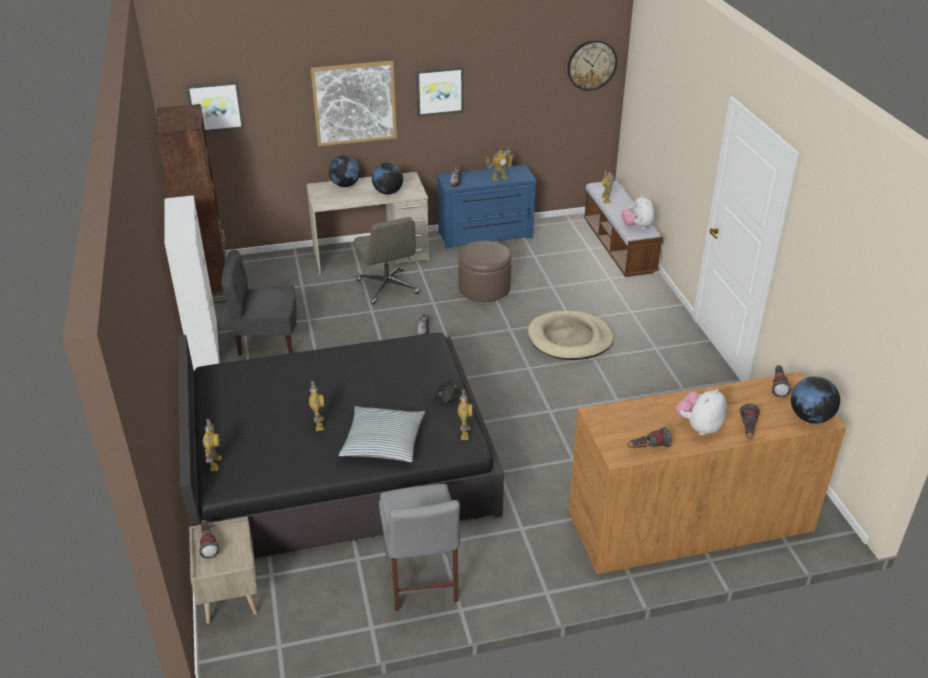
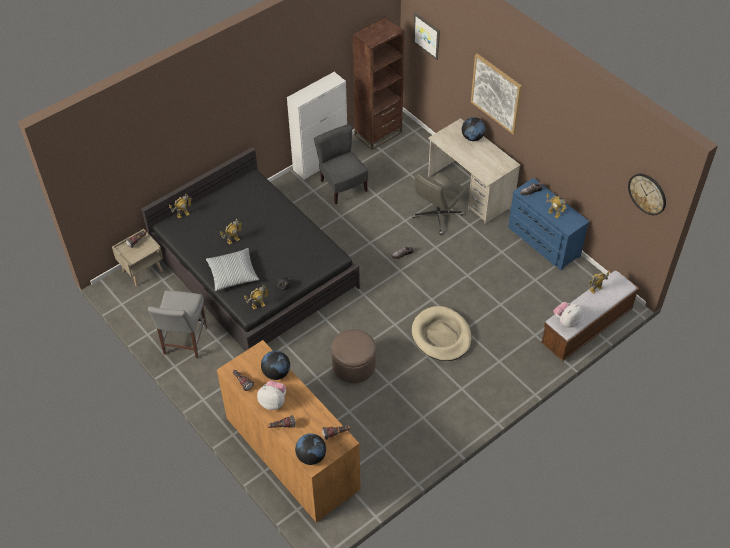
camera: 65 degrees right, 15 degrees up
globe [372,163,403,195] -> globe moved to [261,351,290,380]
grey chair [379,484,460,611] -> grey chair turned 45 degrees counterclockwise [148,290,208,358]
picture [416,66,464,117] -> none
brown ottoman [458,241,511,302] -> brown ottoman moved to [331,329,376,384]

